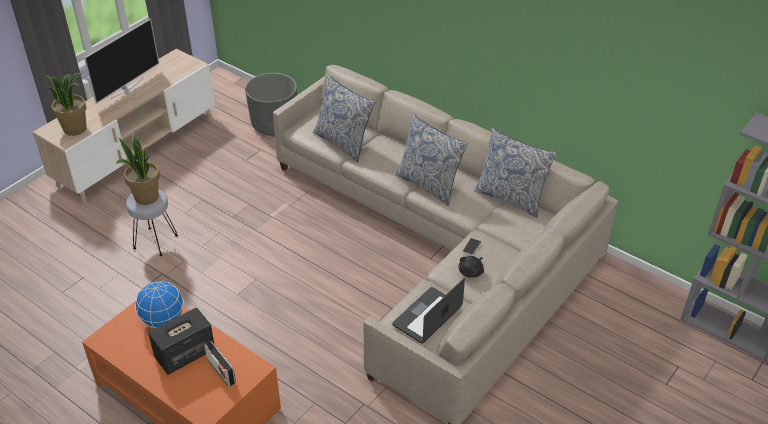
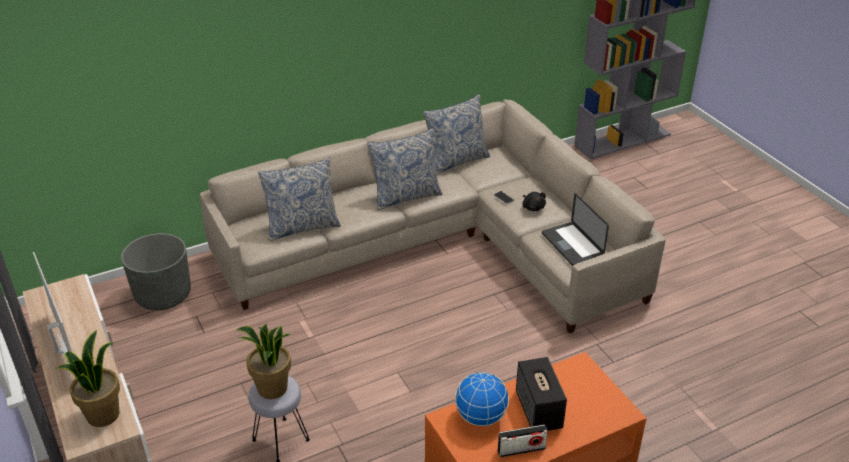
camera: 65 degrees left, 5 degrees down
radio [204,341,236,387] -> radio moved to [498,425,548,457]

